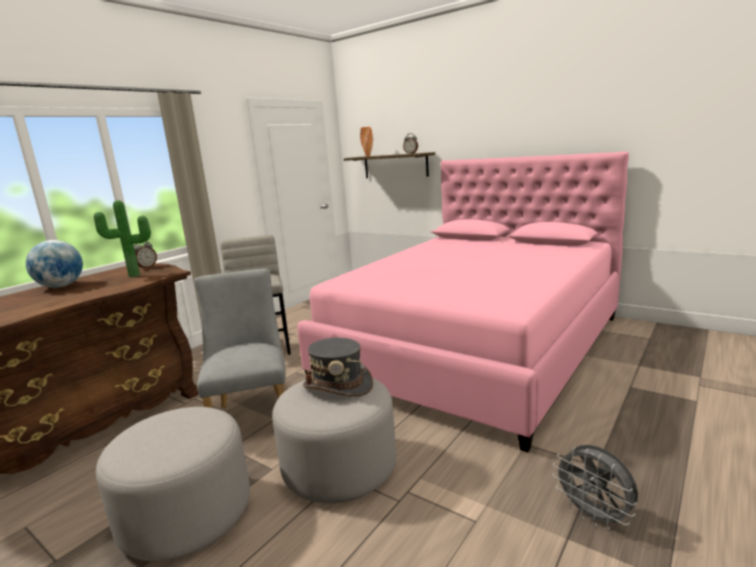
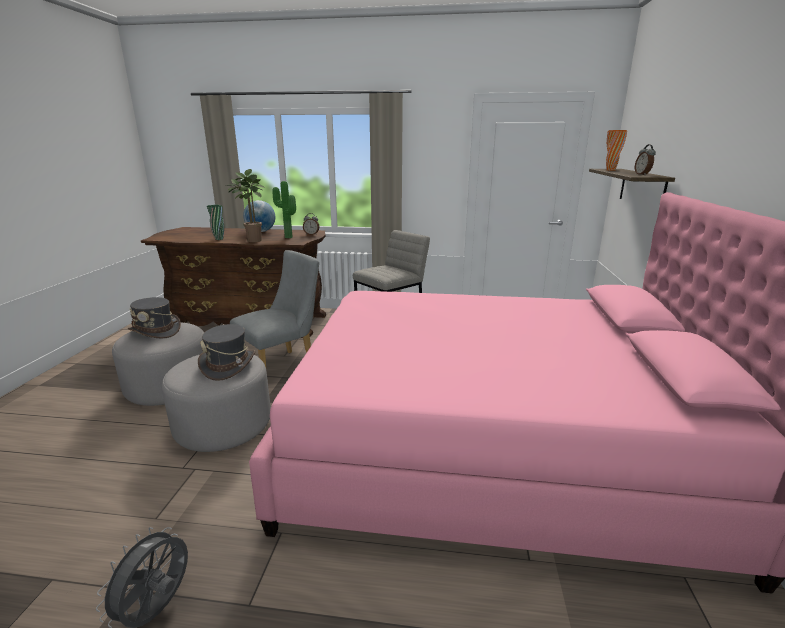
camera: 60 degrees right, 5 degrees up
none -> grey hat [128,297,181,339]
none -> green vase [207,205,224,240]
none -> potted plant [225,169,265,242]

